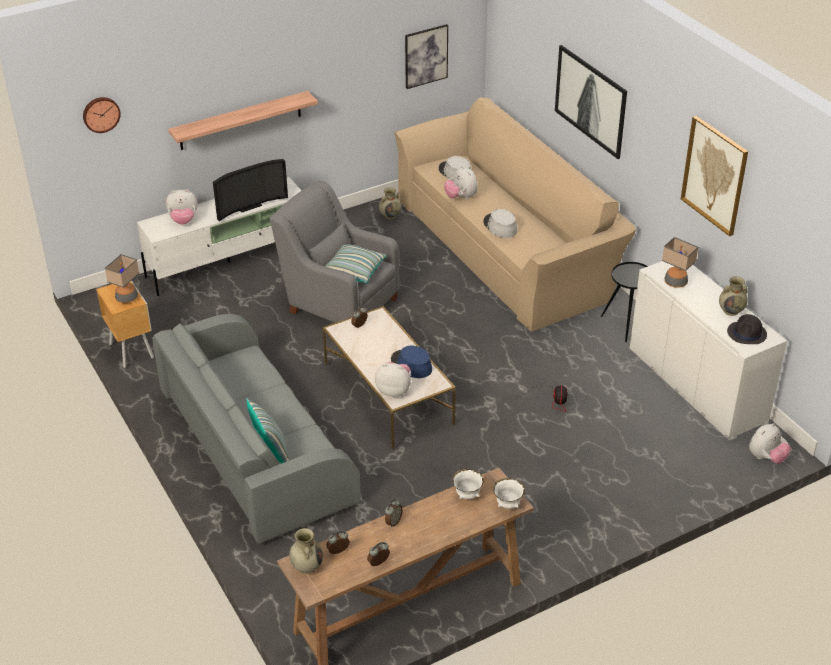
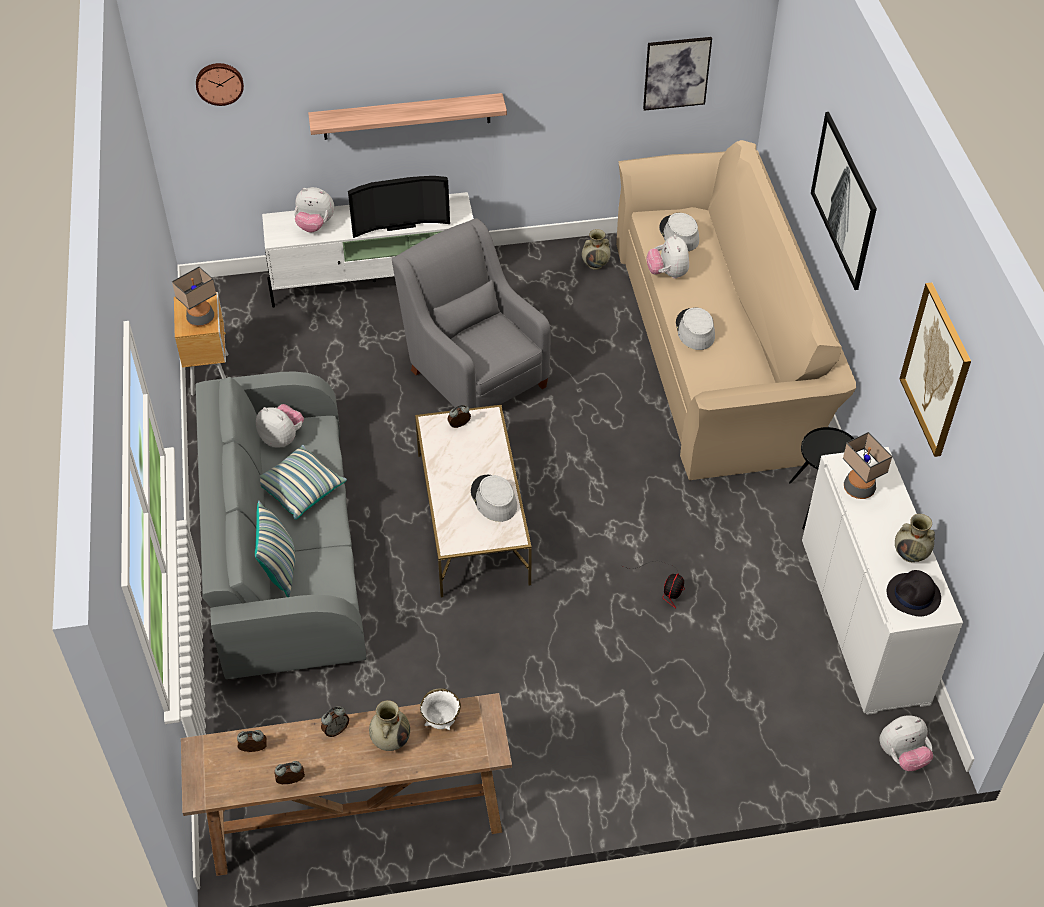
camera: 20 degrees right, 10 degrees up
beige vase [289,528,323,574] -> beige vase moved to [369,700,410,751]
pillow [325,245,387,284] -> pillow moved to [260,445,347,520]
plush toy [375,362,411,397] -> plush toy moved to [256,404,304,447]
blue hat [391,346,432,378] -> grey hat [471,475,517,522]
white bowl [493,478,525,509] -> none

